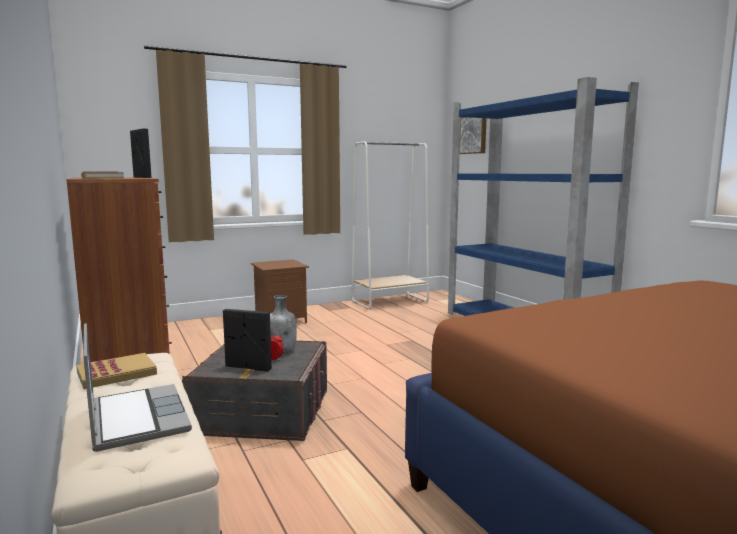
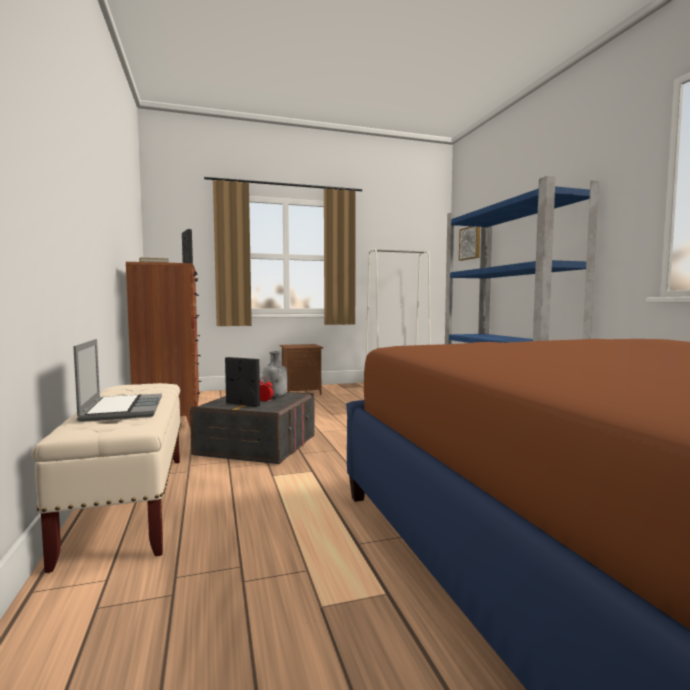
camera: 10 degrees right, 5 degrees down
book [76,353,157,389] -> none

